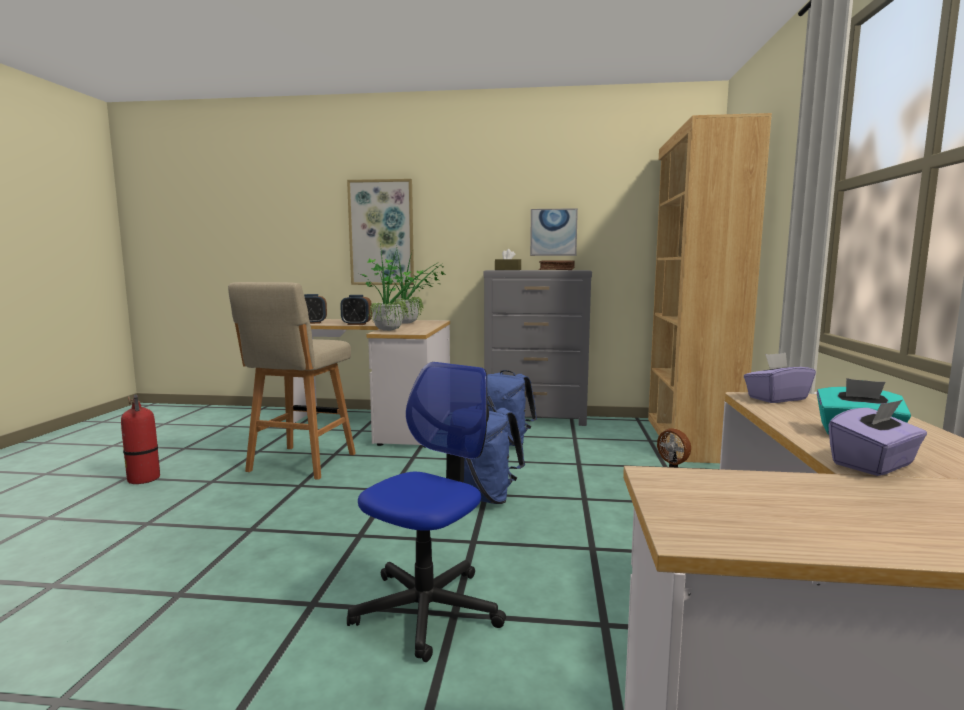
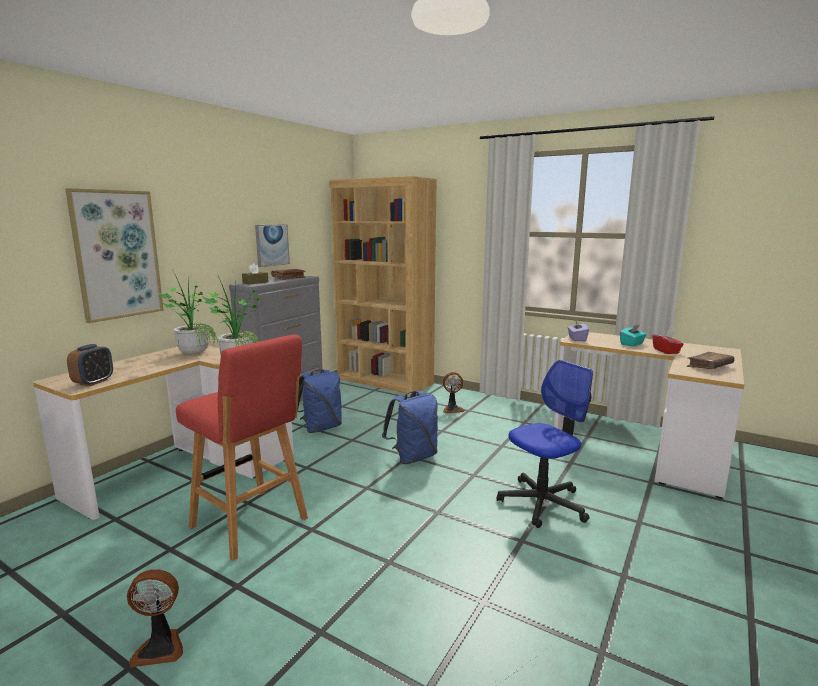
camera: 65 degrees left, 5 degrees up
fire extinguisher [121,395,160,484] -> fan [127,569,183,667]
beige stool [228,282,356,480] -> red stool [176,335,308,561]
alarm clock [340,295,372,325] -> none
office chair [347,362,506,662] -> office chair turned 90 degrees clockwise [497,360,593,528]
purple tissue box [828,400,927,476] -> red tissue box [652,330,684,354]
none -> brown book [687,352,735,369]

